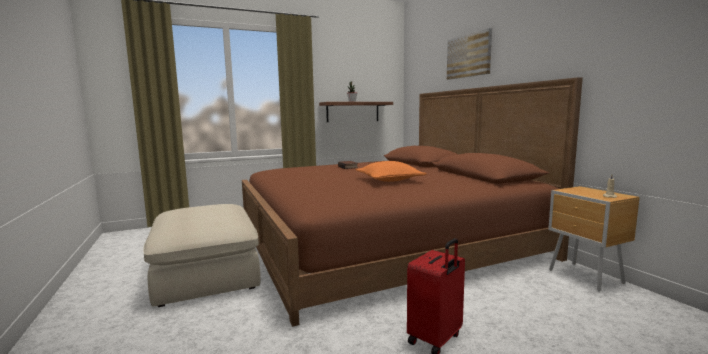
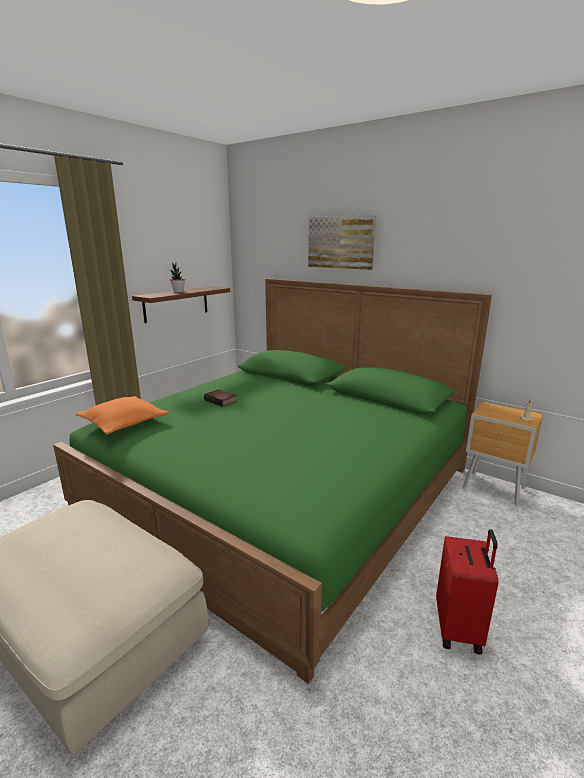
camera: 30 degrees left, 10 degrees up
brown bed [242,77,583,327] -> green bed [53,279,492,684]
orange pillow [356,161,427,182] -> orange pillow moved to [76,396,169,435]

